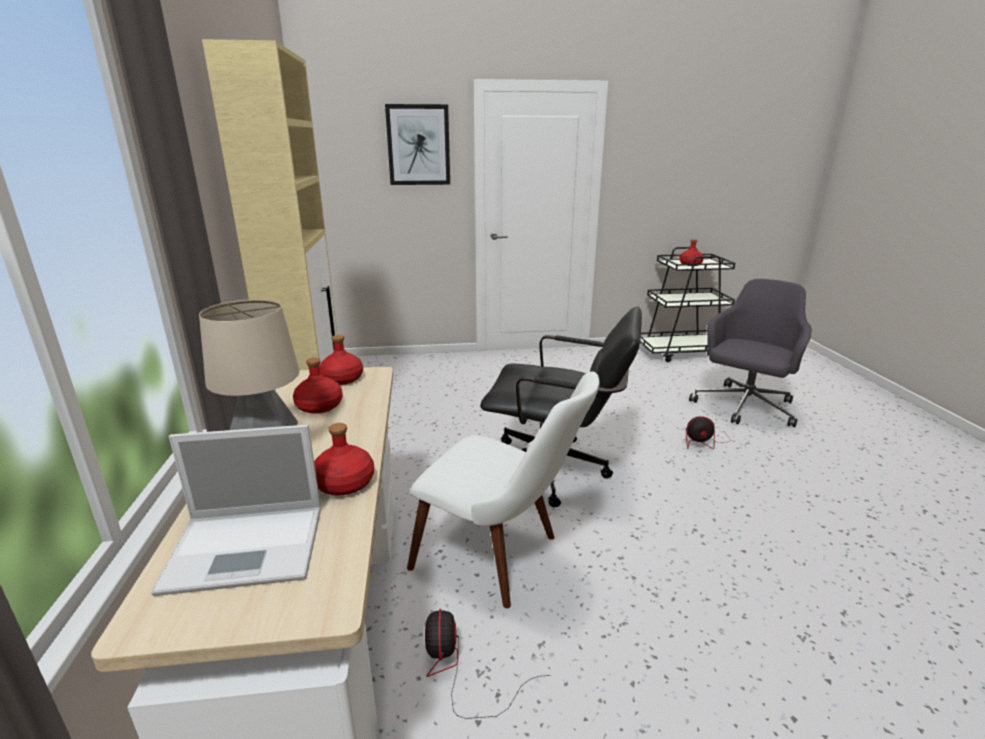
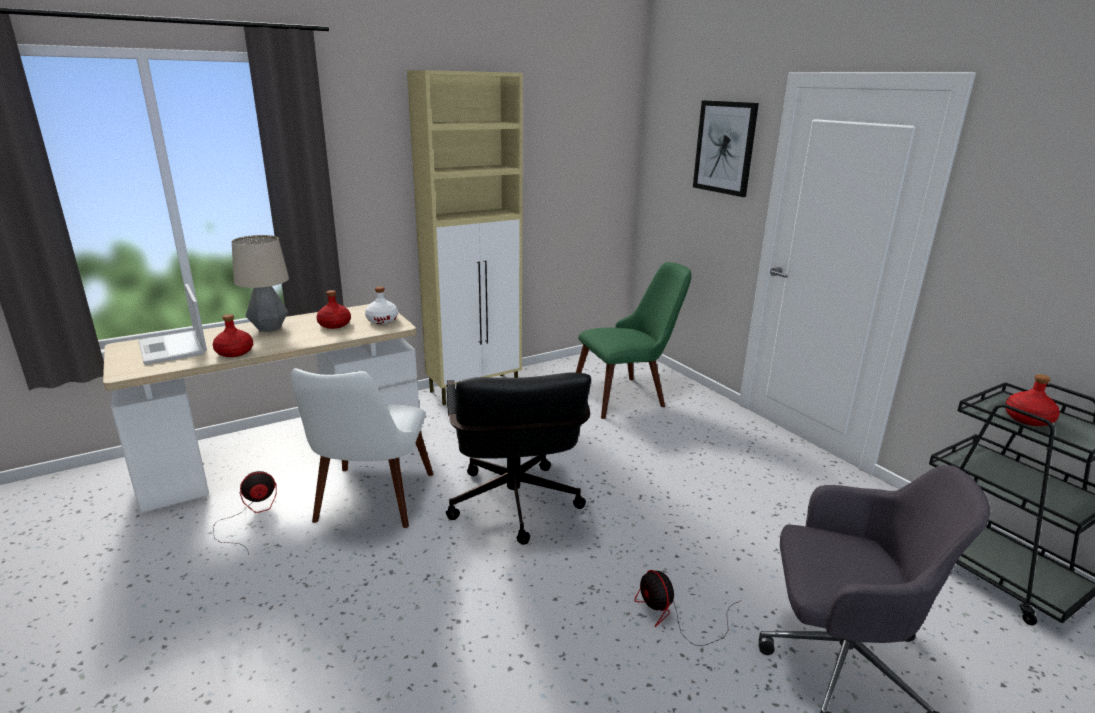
camera: 65 degrees right, 0 degrees up
red bottle [320,335,363,385] -> white bottle [365,286,398,324]
none -> green chair [576,262,691,419]

